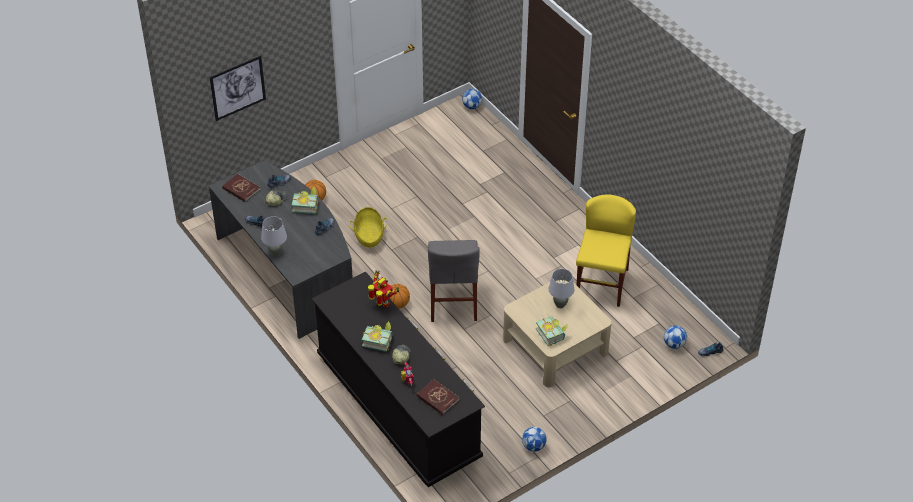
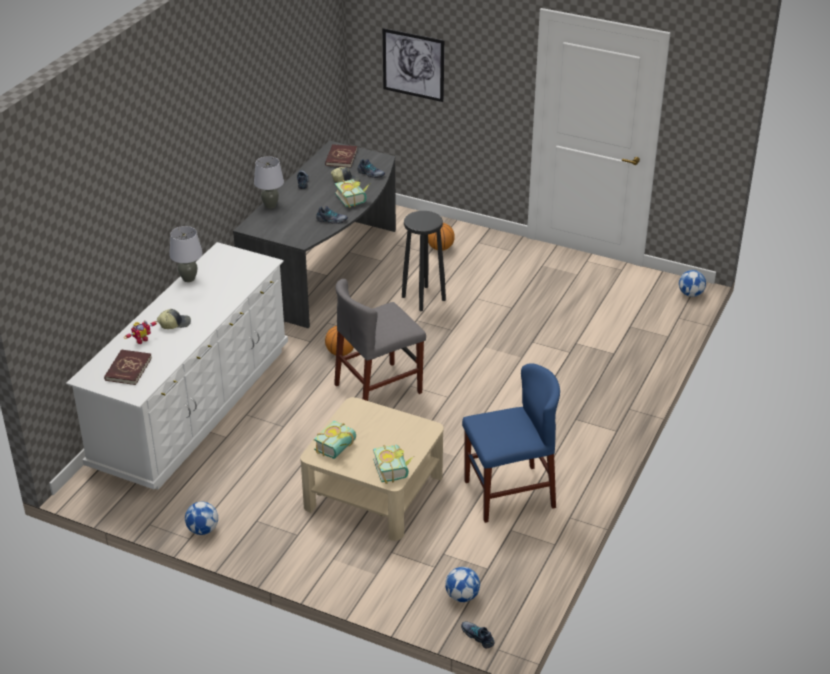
camera: 60 degrees right, 10 degrees down
black dresser [311,272,485,487] -> white dresser [66,242,288,490]
basket [349,207,388,247] -> black stool [402,211,446,311]
book [362,321,392,352] -> book moved to [373,445,413,484]
toy robot [368,270,399,308] -> none
grey table lamp [549,269,574,308] -> grey table lamp moved to [169,226,203,282]
yellow chair [576,194,636,307] -> blue chair [462,363,560,523]

